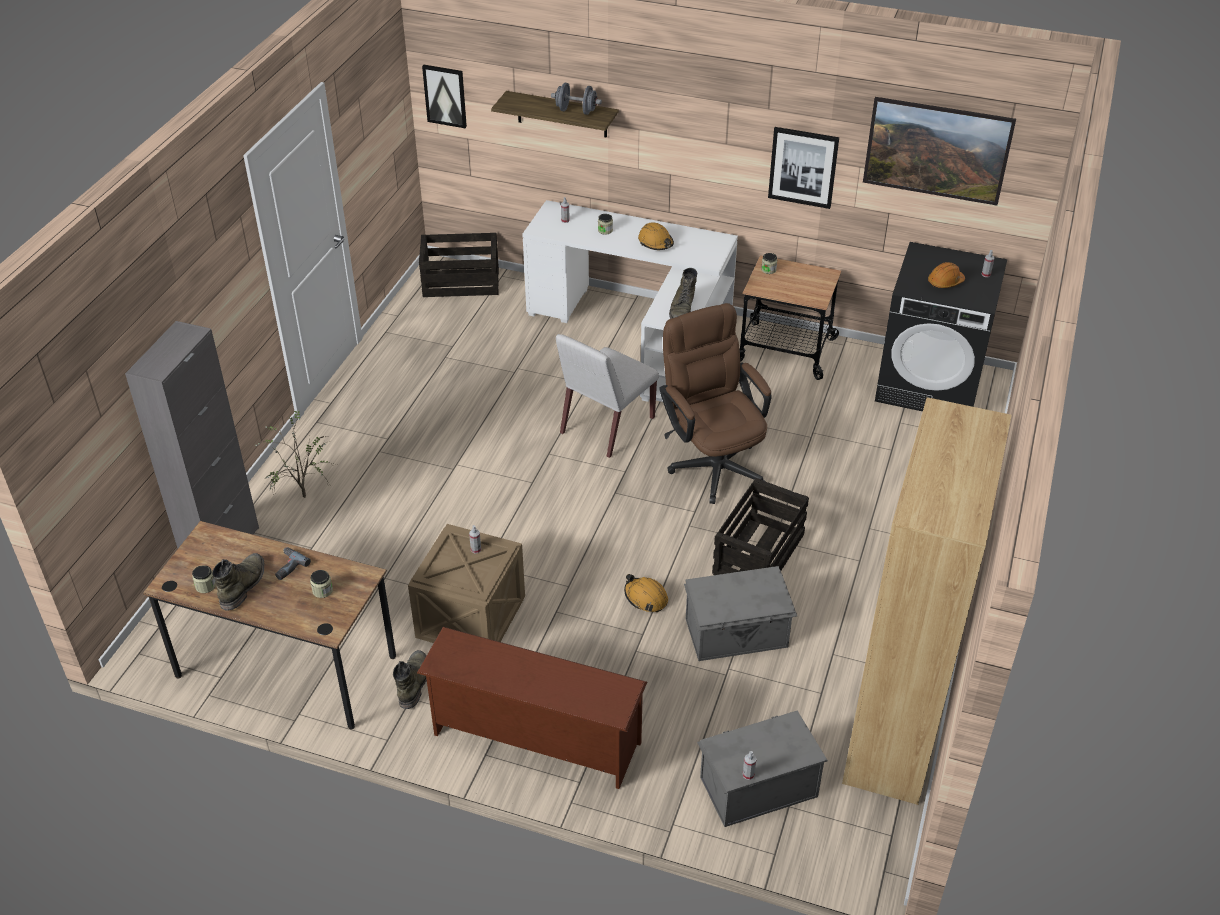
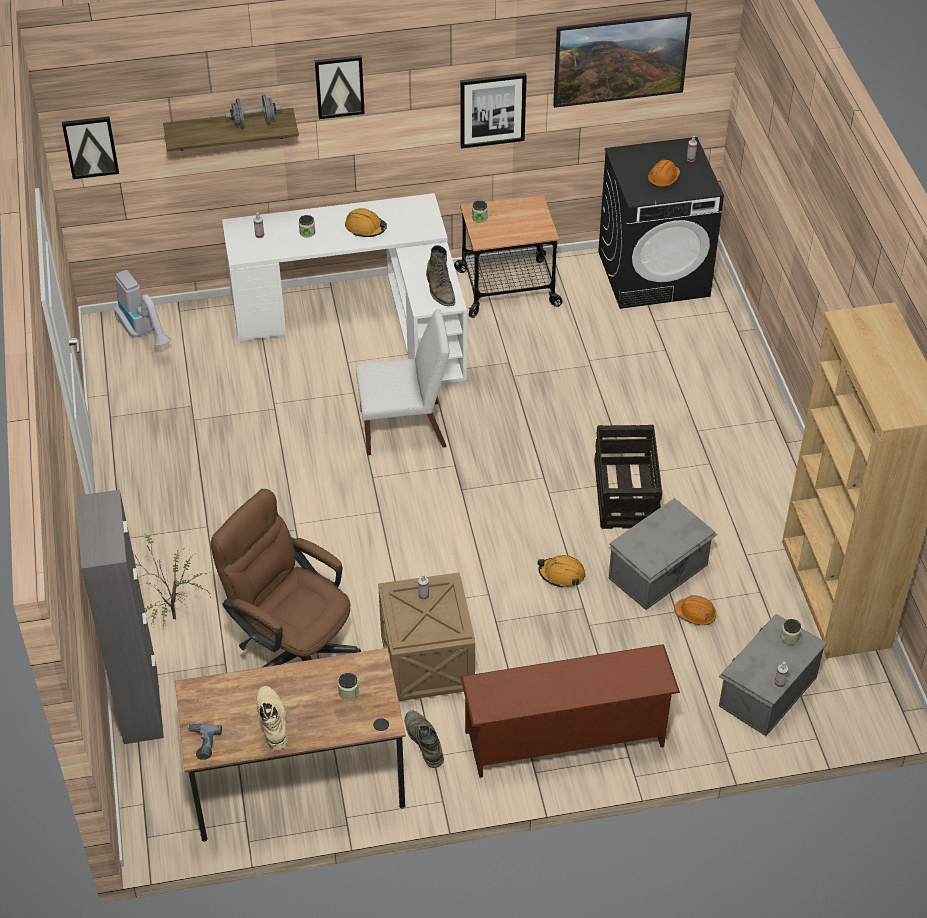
camera: 30 degrees left, 5 degrees up
jar [192,565,216,593] -> jar moved to [780,619,801,645]
green boot [212,553,264,611] -> beige boot [257,686,288,750]
power drill [275,547,311,580] -> power drill moved to [187,724,222,758]
crate [419,233,499,297] -> vacuum cleaner [114,270,172,346]
white chair [556,334,659,458] -> white chair turned 105 degrees counterclockwise [356,309,450,455]
brown office chair [659,303,772,504] -> brown office chair moved to [210,489,361,668]
none -> picture [315,55,365,119]
none -> orange hard hat [674,595,716,625]

